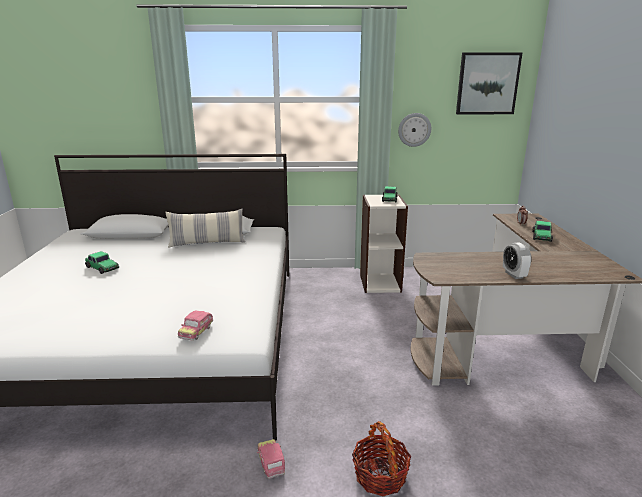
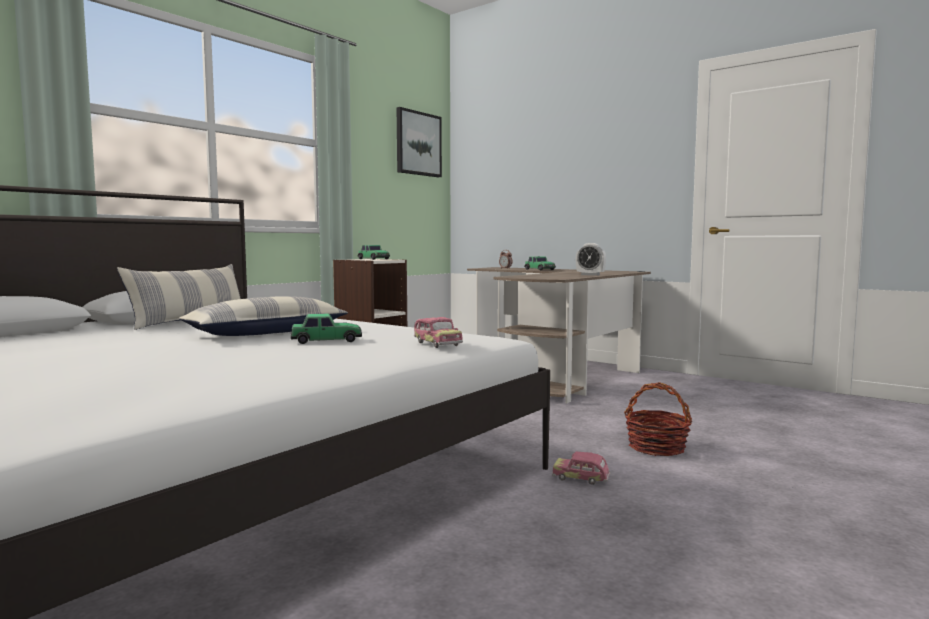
camera: 50 degrees left, 15 degrees down
toy car [85,251,119,274] -> toy car moved to [291,314,362,344]
wall clock [398,113,431,147] -> none
none -> pillow [179,296,348,336]

